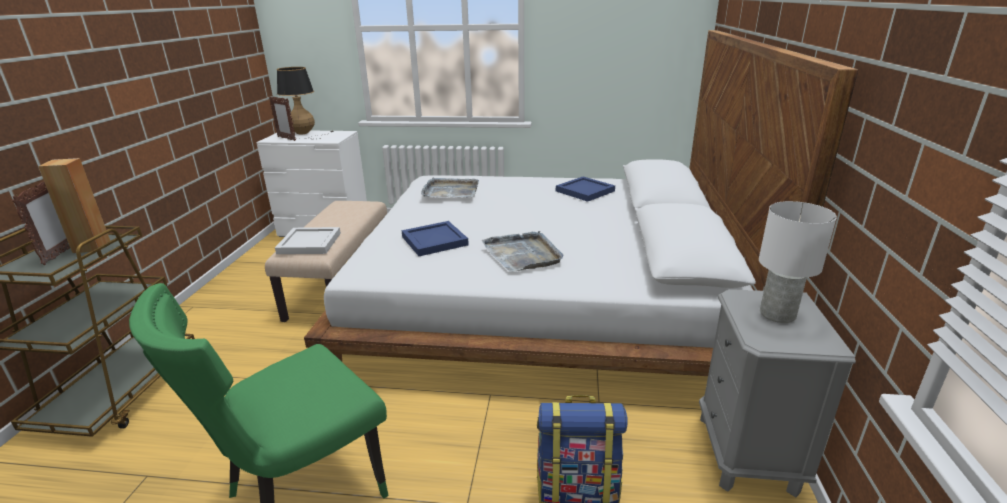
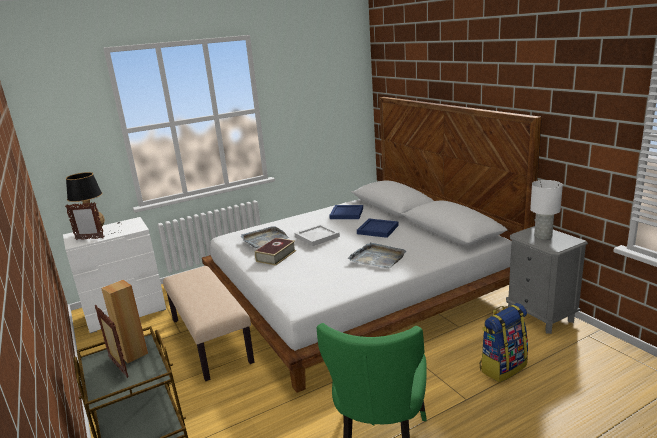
camera: 35 degrees left, 5 degrees down
white tray [275,227,341,254] -> white tray moved to [294,224,340,246]
blue tray [402,221,469,256] -> blue tray moved to [357,219,398,238]
none -> book [255,238,296,266]

